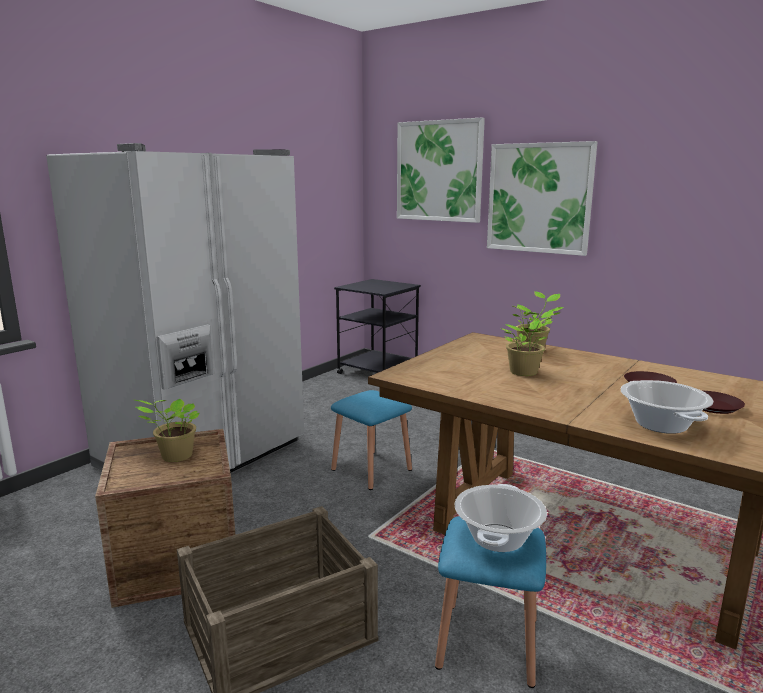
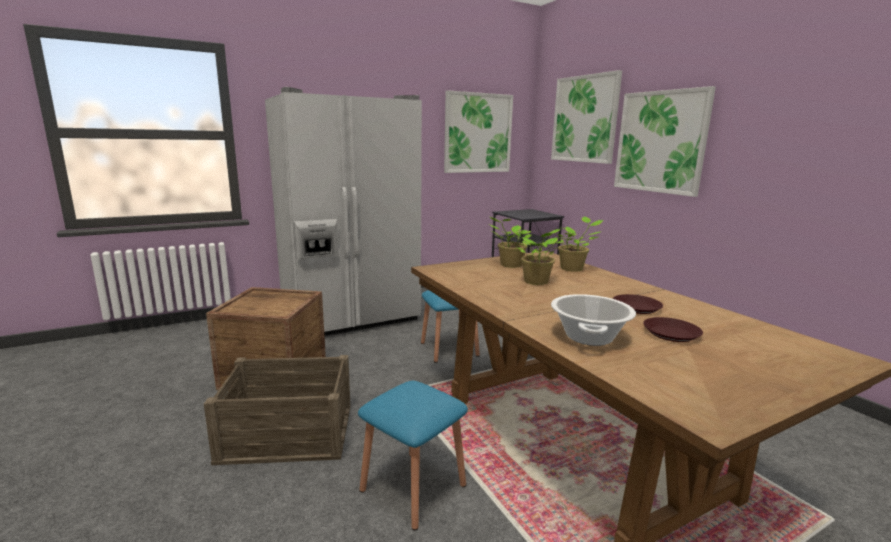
camera: 25 degrees right, 0 degrees up
potted plant [135,399,199,462] -> potted plant moved to [489,217,531,268]
cooking pot [454,484,547,552] -> none
none -> picture [444,90,513,173]

